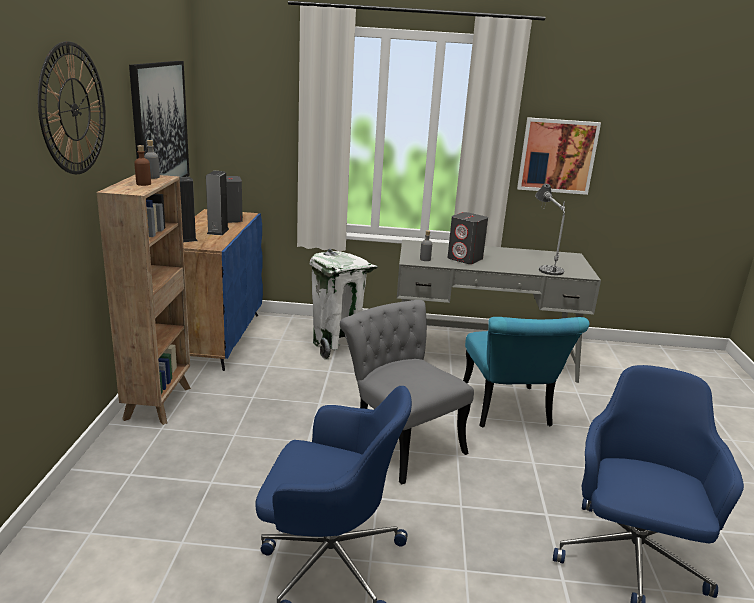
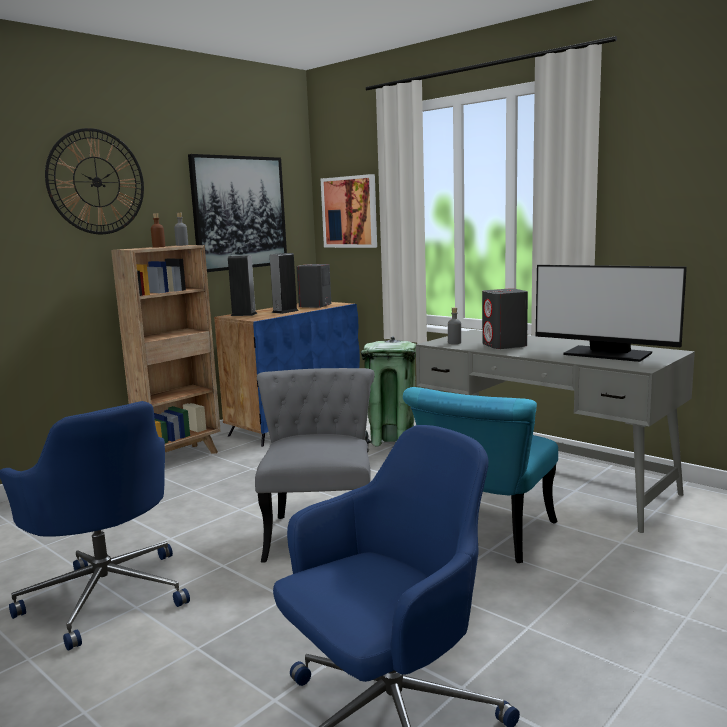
camera: 40 degrees right, 10 degrees down
white trash can [310,249,378,360] -> green trash can [361,336,416,453]
picture [517,117,601,195] -> picture moved to [321,174,377,248]
table lamp [535,184,565,275] -> monitor [535,265,687,362]

